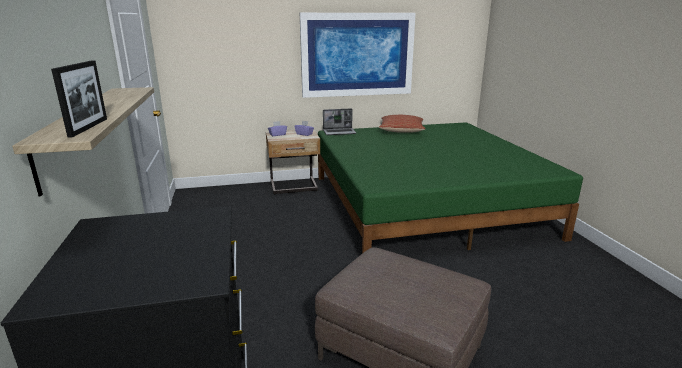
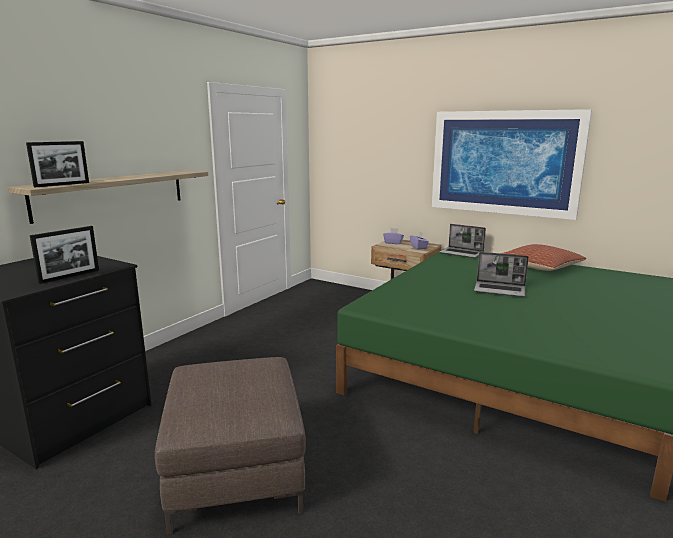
camera: 45 degrees right, 5 degrees down
none -> picture frame [30,226,99,284]
none -> laptop [474,252,529,297]

